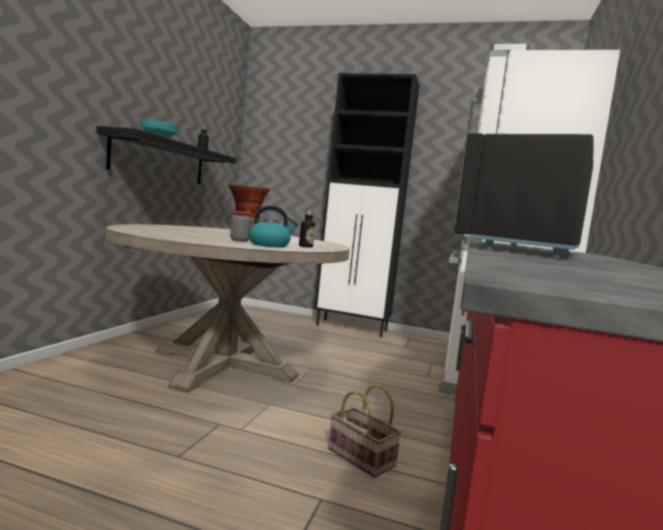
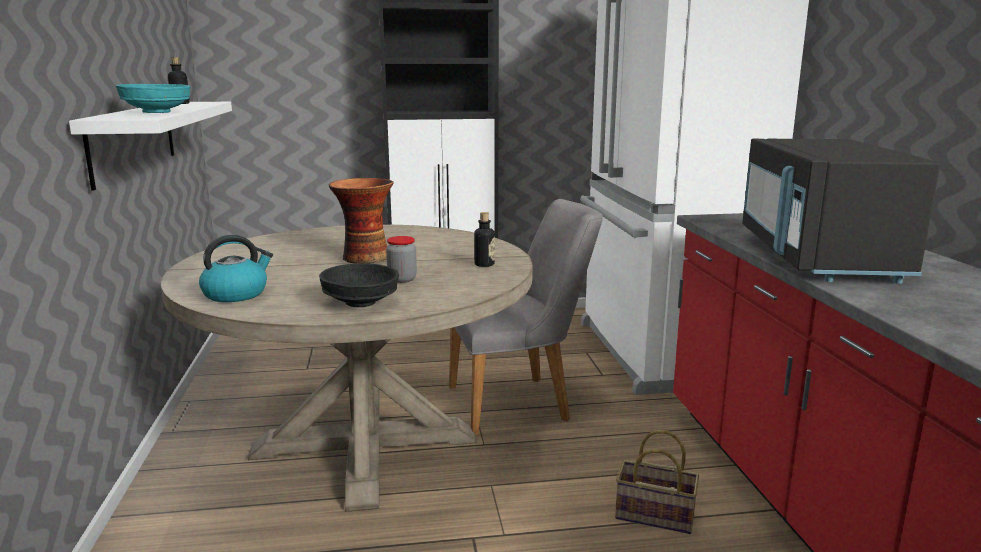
camera: 25 degrees left, 10 degrees up
black shelf [96,126,236,184] -> white shelf [69,102,232,191]
kettle [249,205,298,247] -> kettle moved to [199,235,273,302]
none -> black bowl [319,263,399,307]
none -> grey chair [449,199,603,436]

